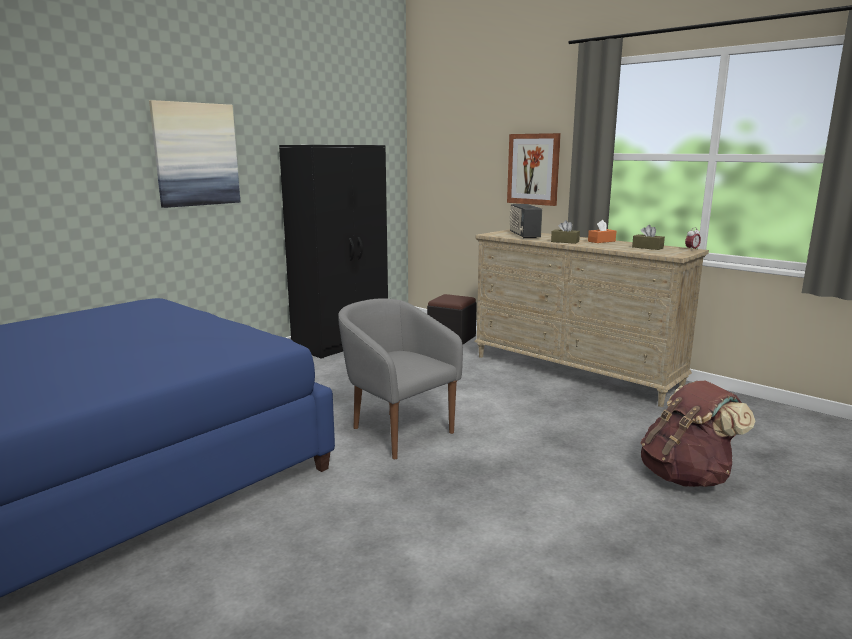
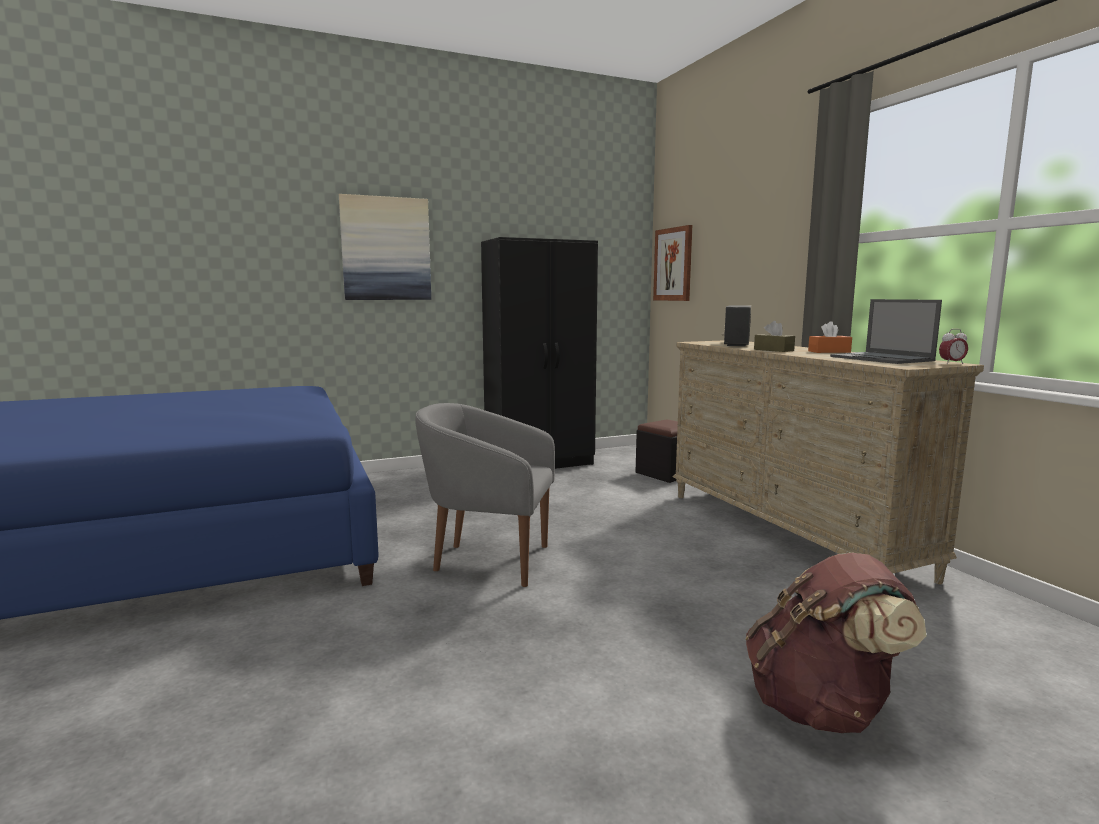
camera: 25 degrees right, 5 degrees down
grey armchair [338,298,463,459] -> grey armchair turned 60 degrees counterclockwise [415,403,555,587]
picture [507,133,561,206] -> picture moved to [653,225,692,301]
brown tissue box [632,225,665,250] -> laptop [830,299,942,364]

